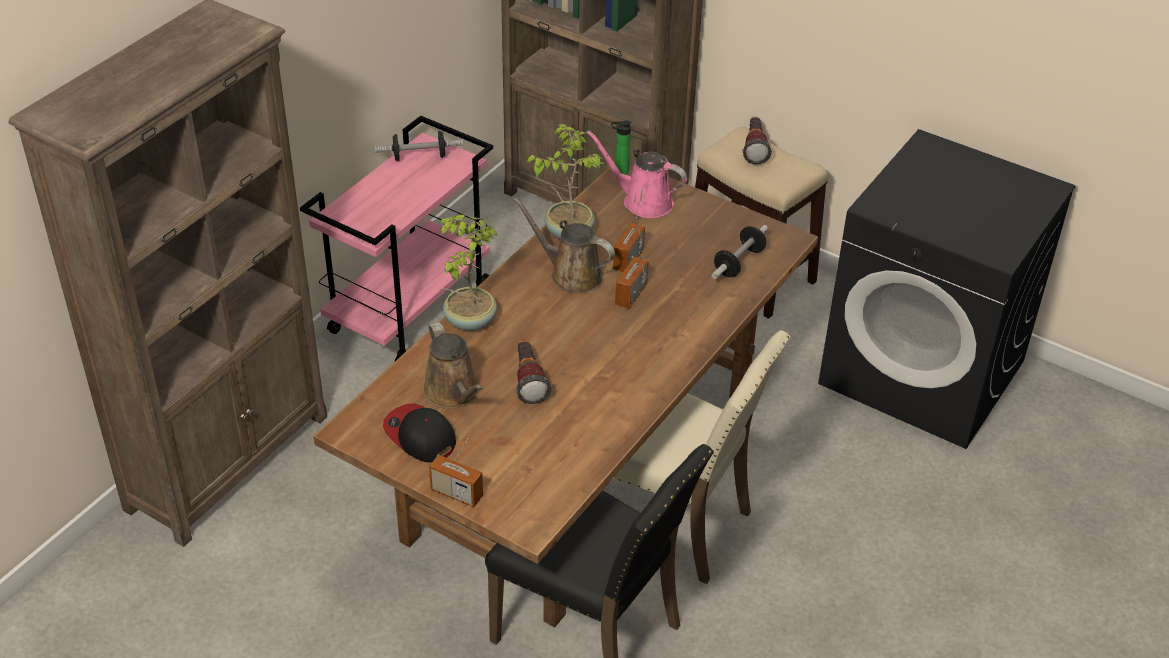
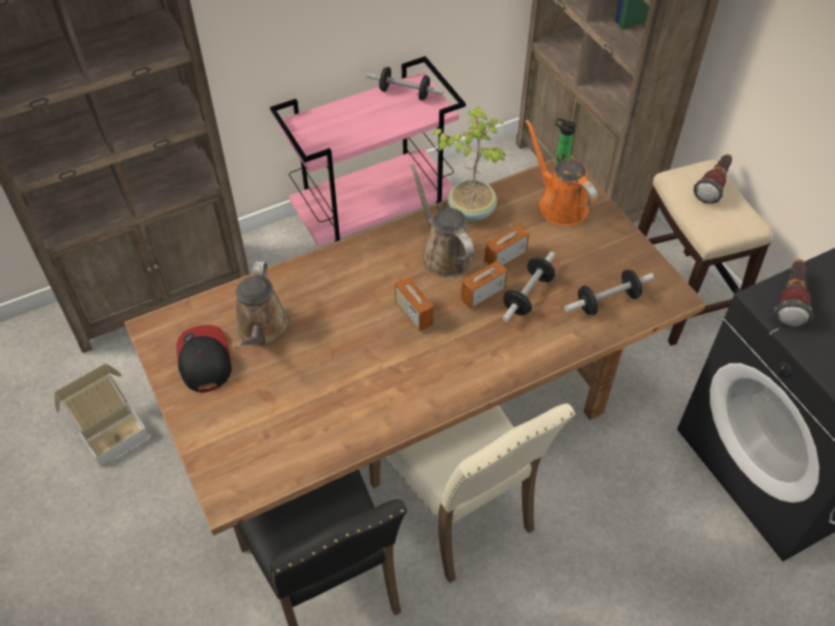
camera: 30 degrees right, 10 degrees up
radio [429,438,483,507] -> radio moved to [395,272,434,331]
potted plant [438,215,499,331] -> none
flashlight [516,340,552,404] -> flashlight moved to [774,259,813,328]
pink watering can [586,130,687,218] -> orange watering can [525,120,598,226]
none -> cardboard box [54,363,149,467]
none -> dumbbell [502,252,555,322]

